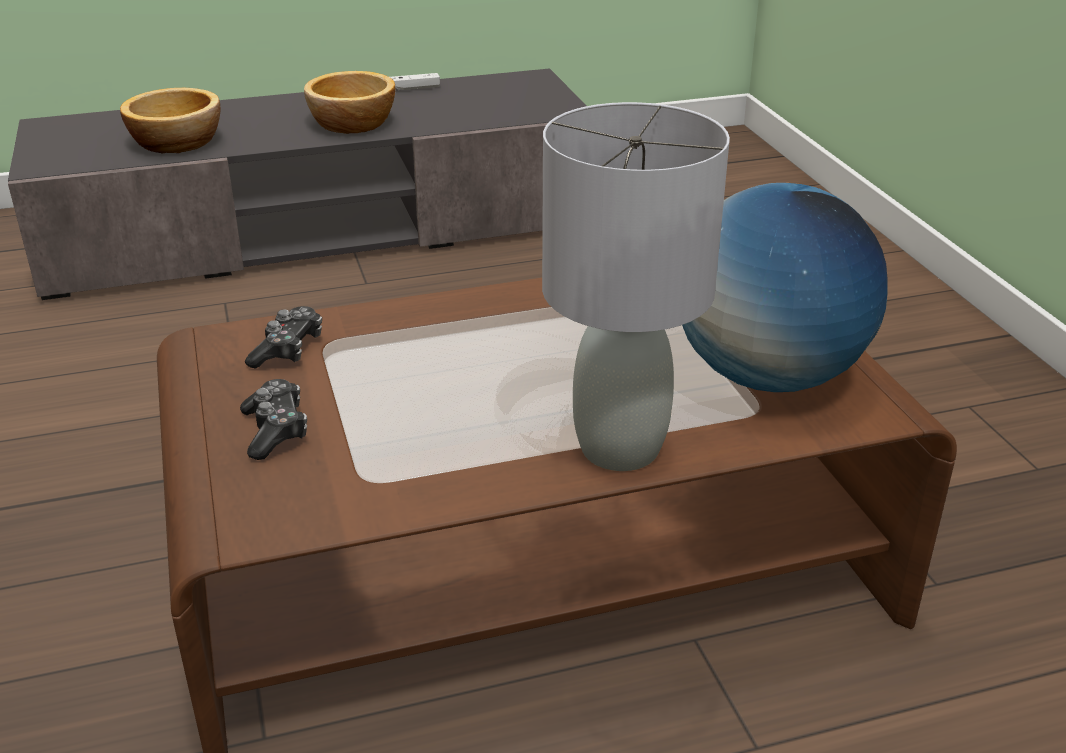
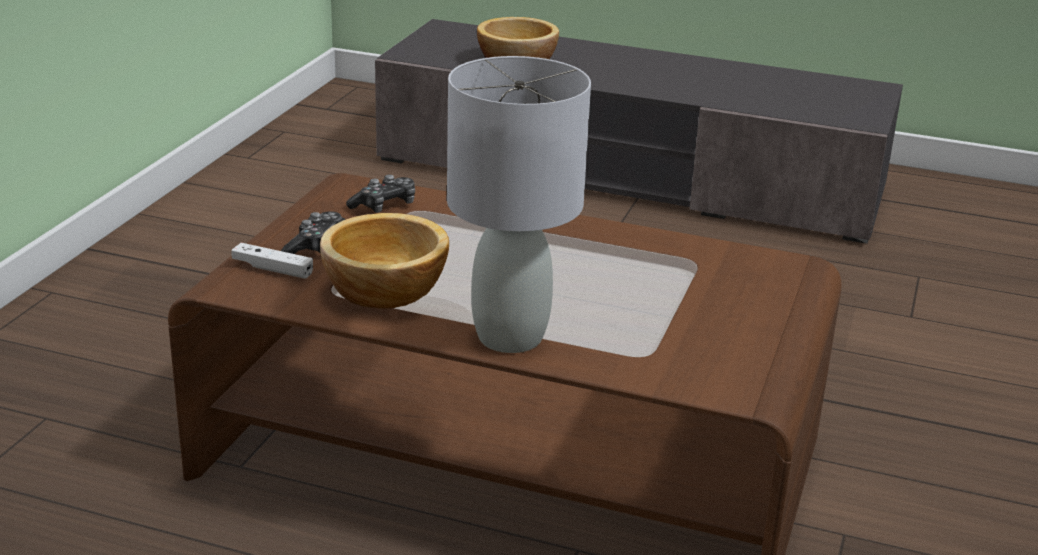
camera: 35 degrees right, 5 degrees down
bowl [304,71,395,134] -> bowl moved to [320,213,449,309]
white game controller [390,73,440,90] -> white game controller moved to [231,243,313,279]
globe [682,183,888,392] -> none

